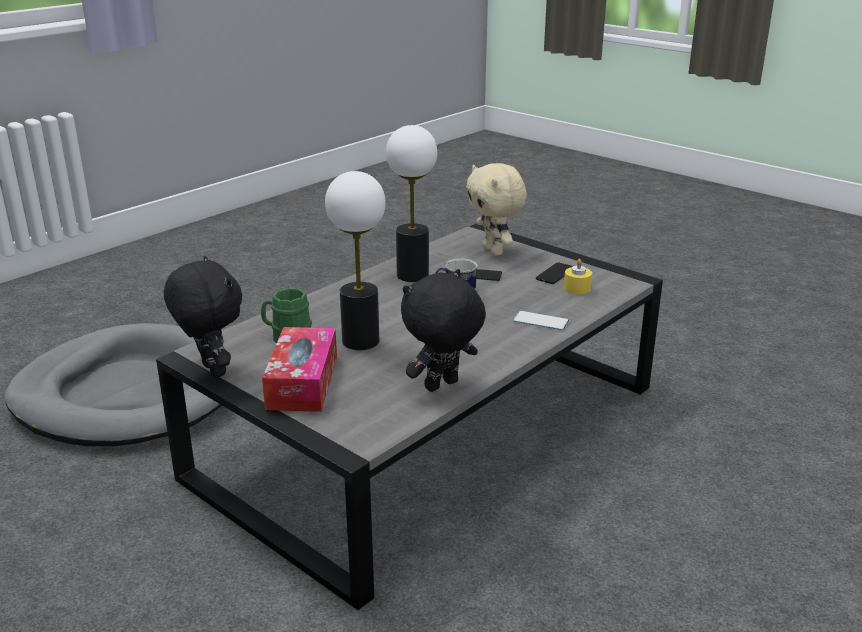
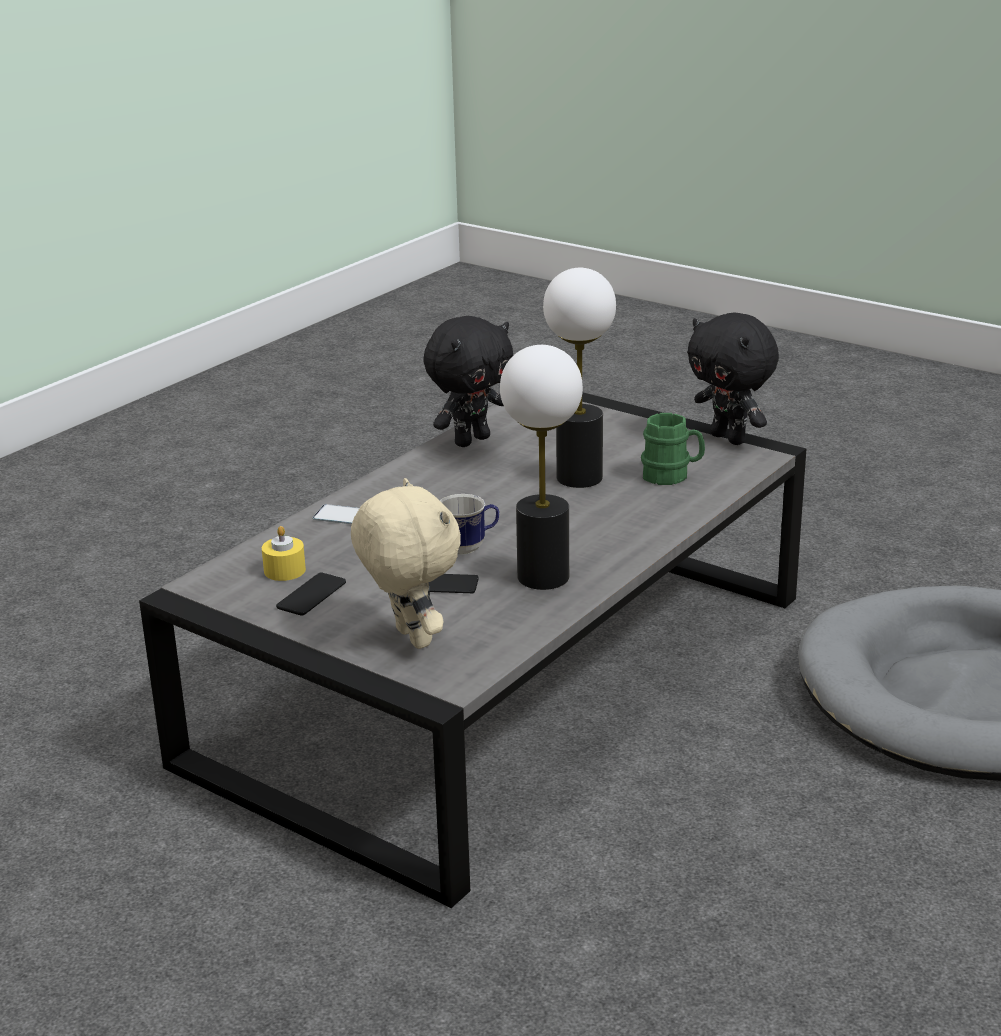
camera: 175 degrees right, 0 degrees up
tissue box [262,327,337,412] -> none

